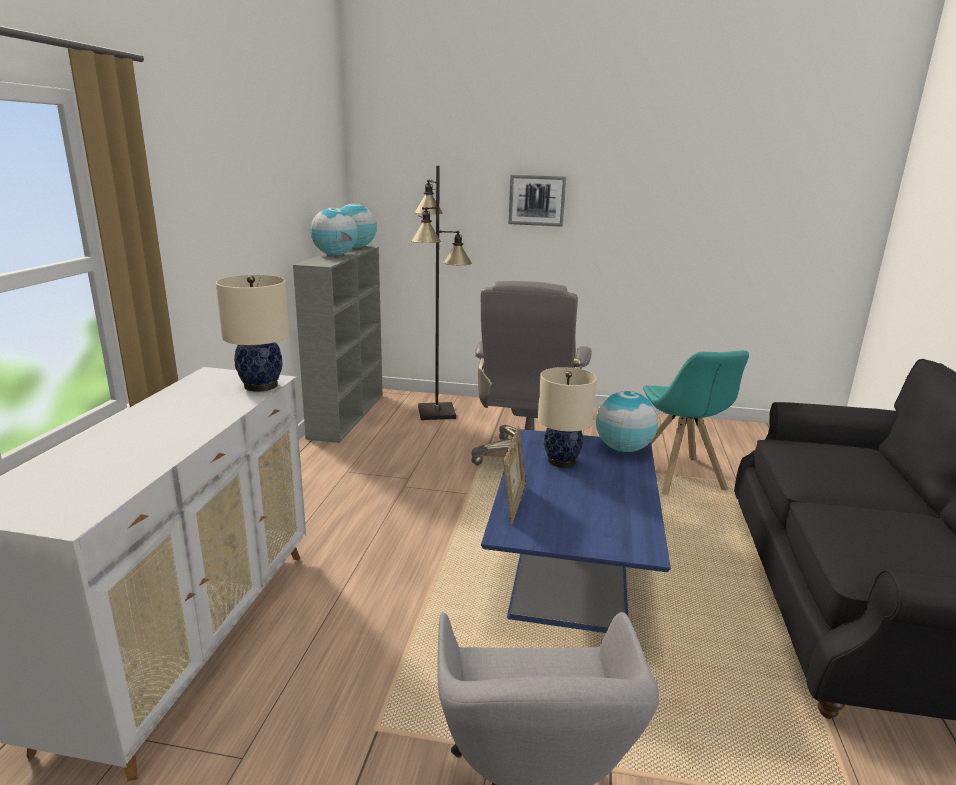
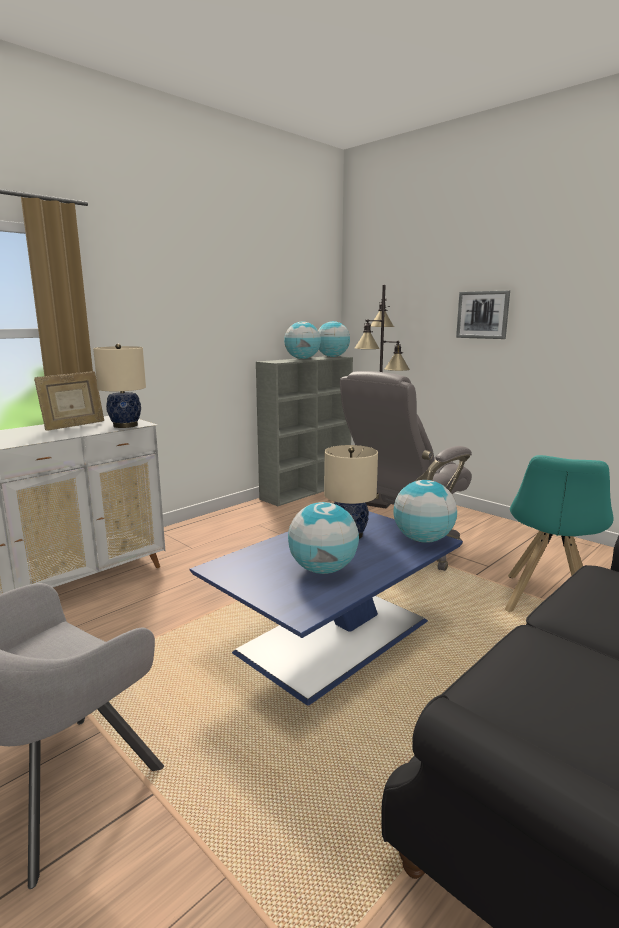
camera: 35 degrees right, 5 degrees down
picture frame [504,426,526,524] -> picture frame moved to [34,371,104,431]
none -> globe [288,502,359,574]

